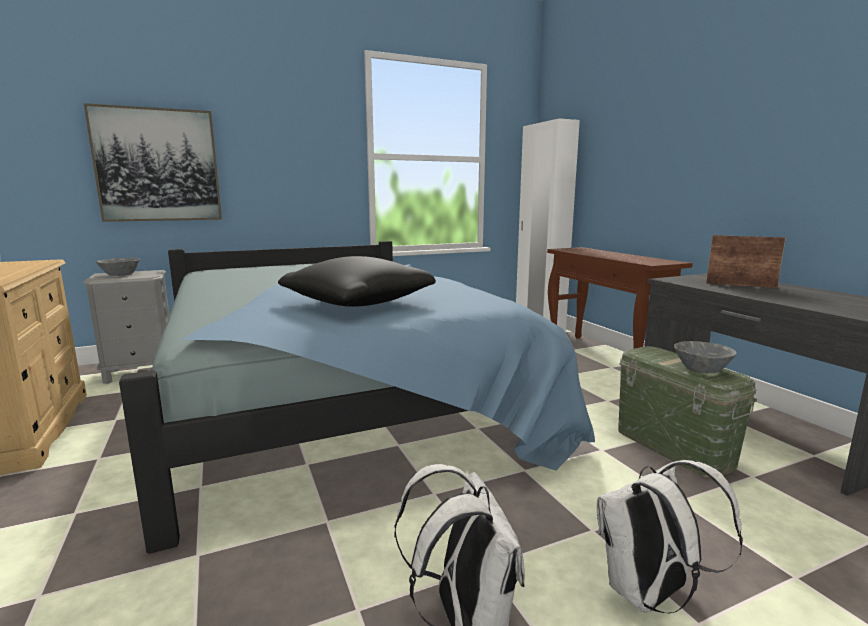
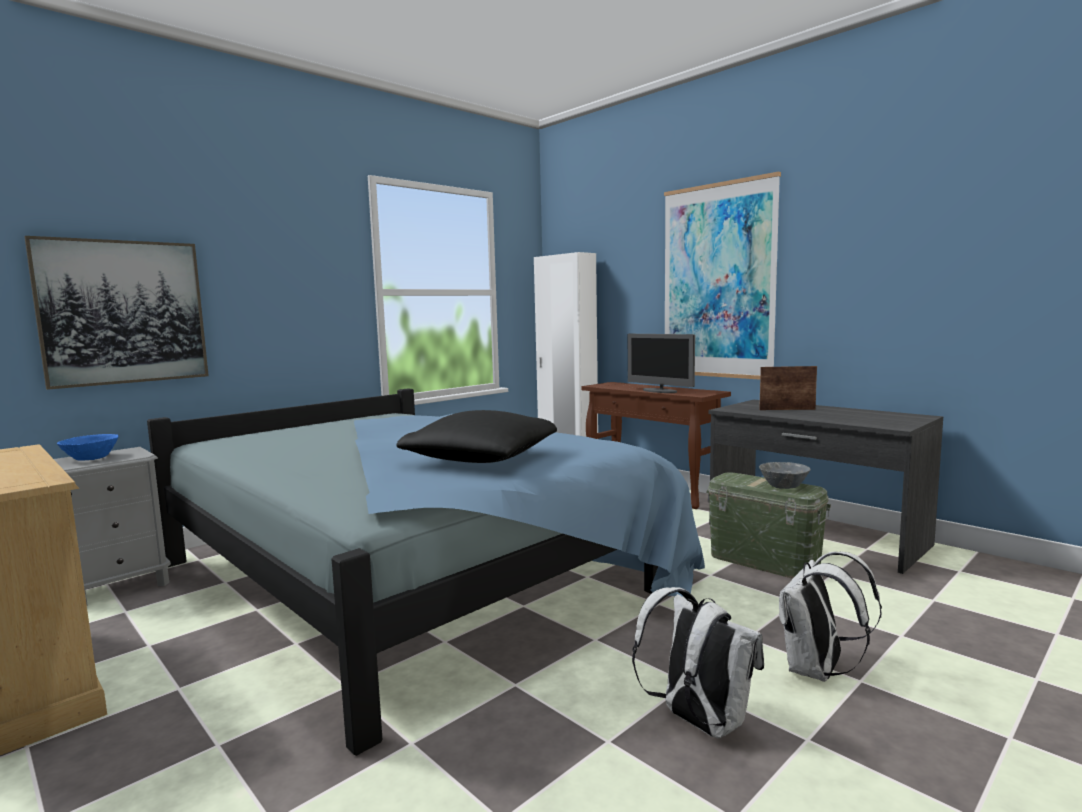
camera: 20 degrees left, 5 degrees down
grey bowl [96,258,140,276] -> blue bowl [57,434,118,461]
none -> monitor [627,334,695,393]
none -> picture [664,172,781,380]

